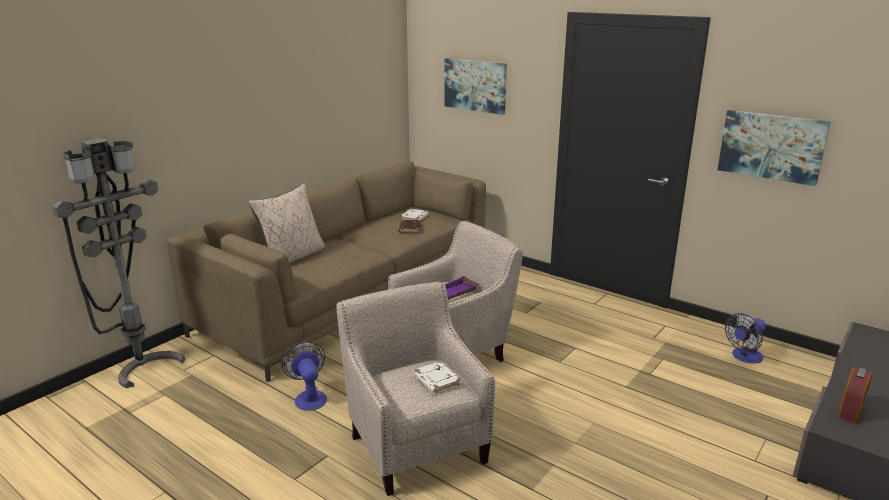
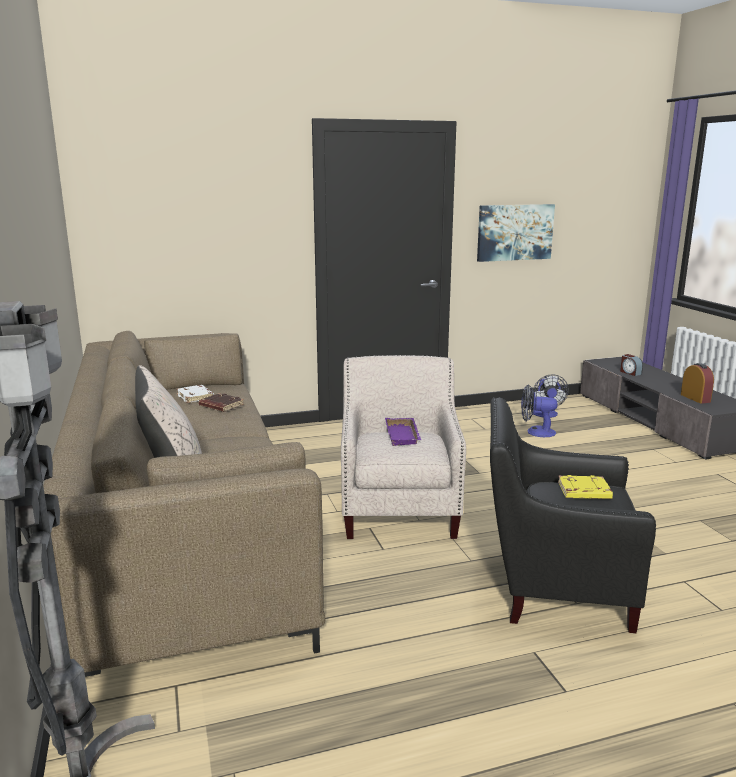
camera: 55 degrees left, 5 degrees down
fan [282,341,327,411] -> fan moved to [521,384,557,437]
beige armchair [336,281,495,496] -> black armchair [490,397,656,633]
white book [413,361,460,394] -> yellow book [558,475,613,499]
picture [444,58,507,115] -> none
none -> alarm clock [620,354,643,376]

